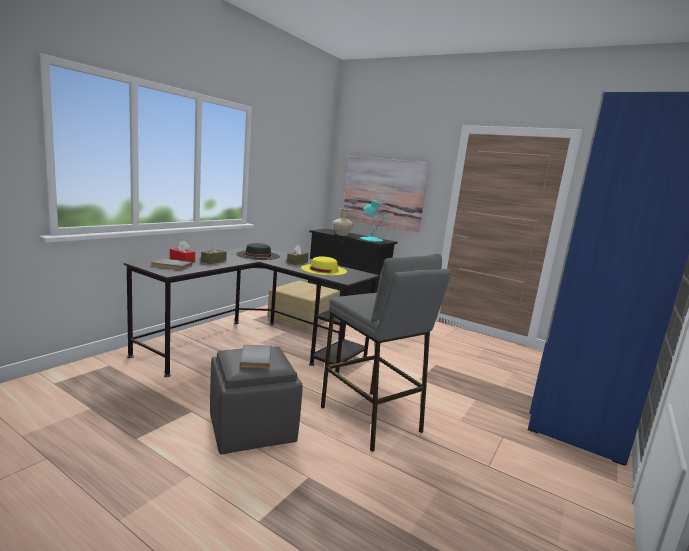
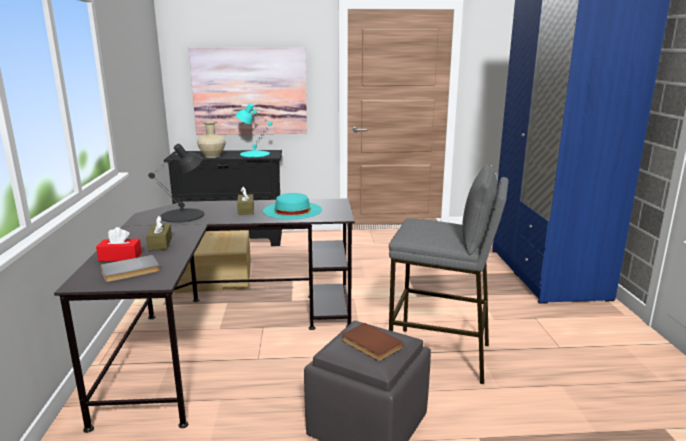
camera: 35 degrees left, 5 degrees up
black hat [236,243,280,260] -> black table lamp [148,144,204,223]
grey book [240,345,271,368] -> brown book [342,323,404,361]
yellow hat [301,256,347,275] -> turquoise hat [263,193,322,219]

